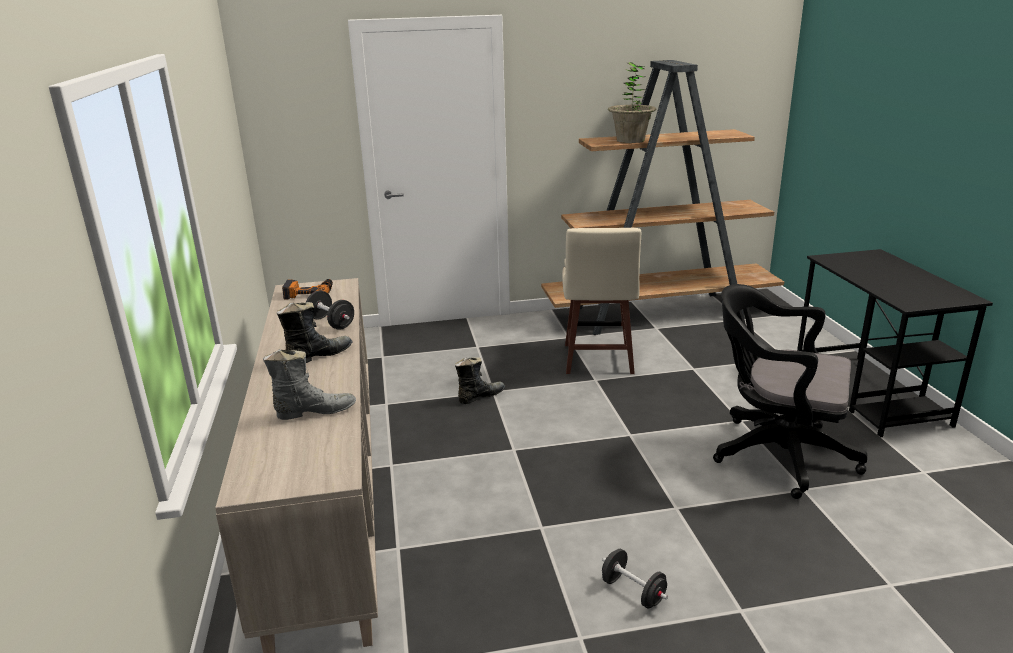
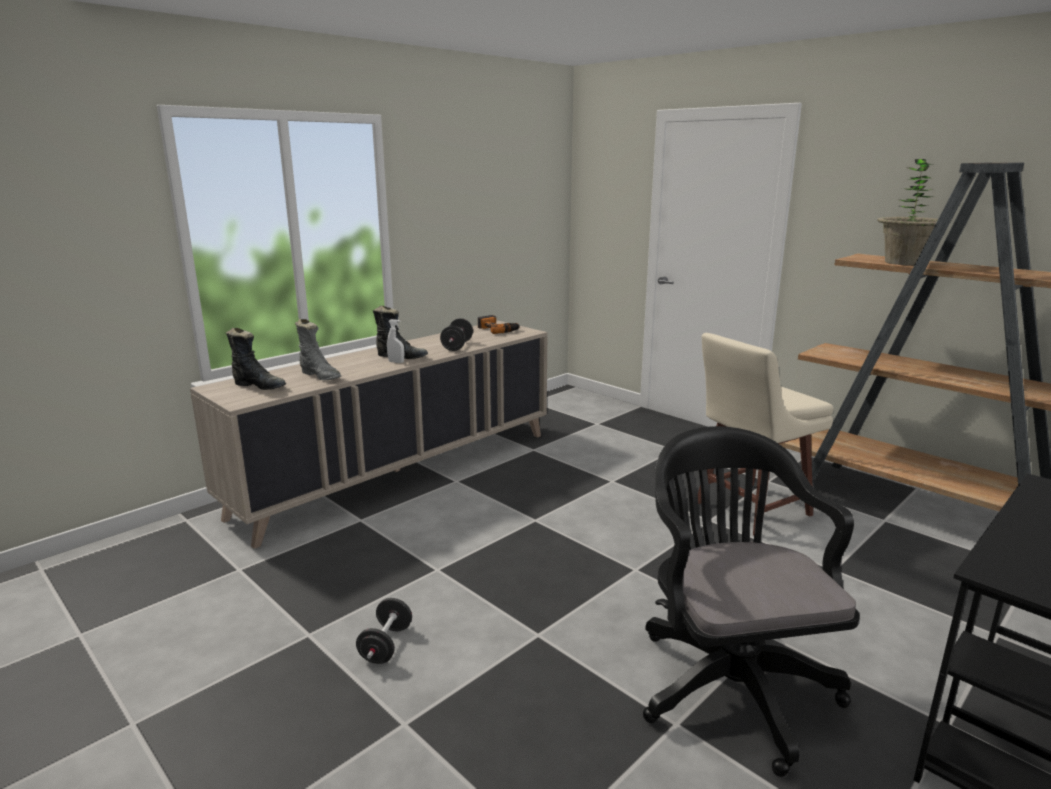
camera: 55 degrees right, 5 degrees down
black boot [455,357,505,404] -> black boot moved to [226,328,286,390]
none -> white spray bottle [387,319,404,363]

